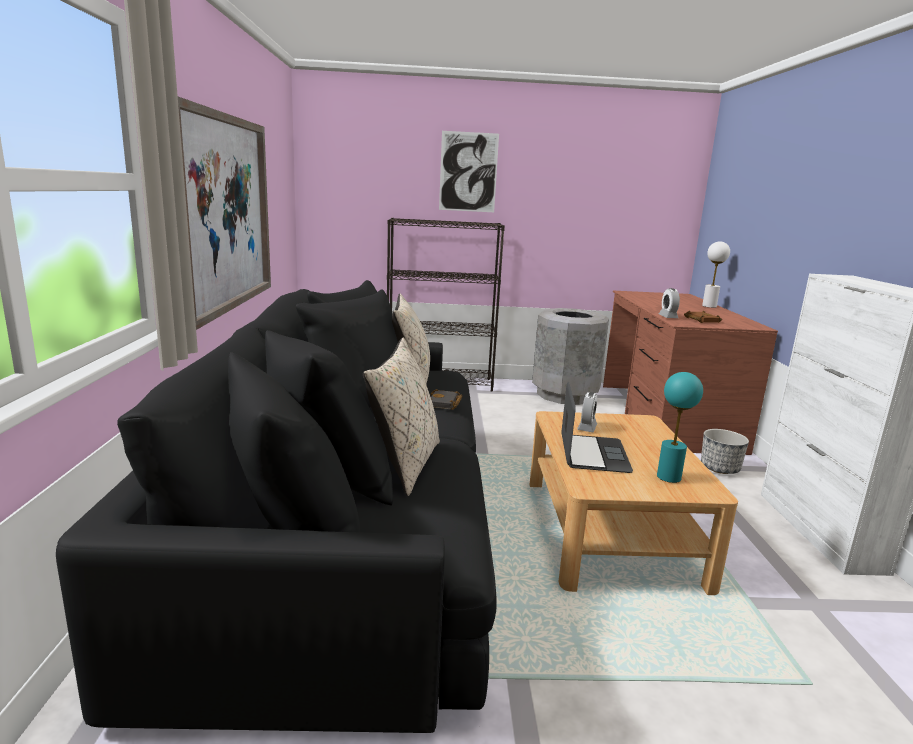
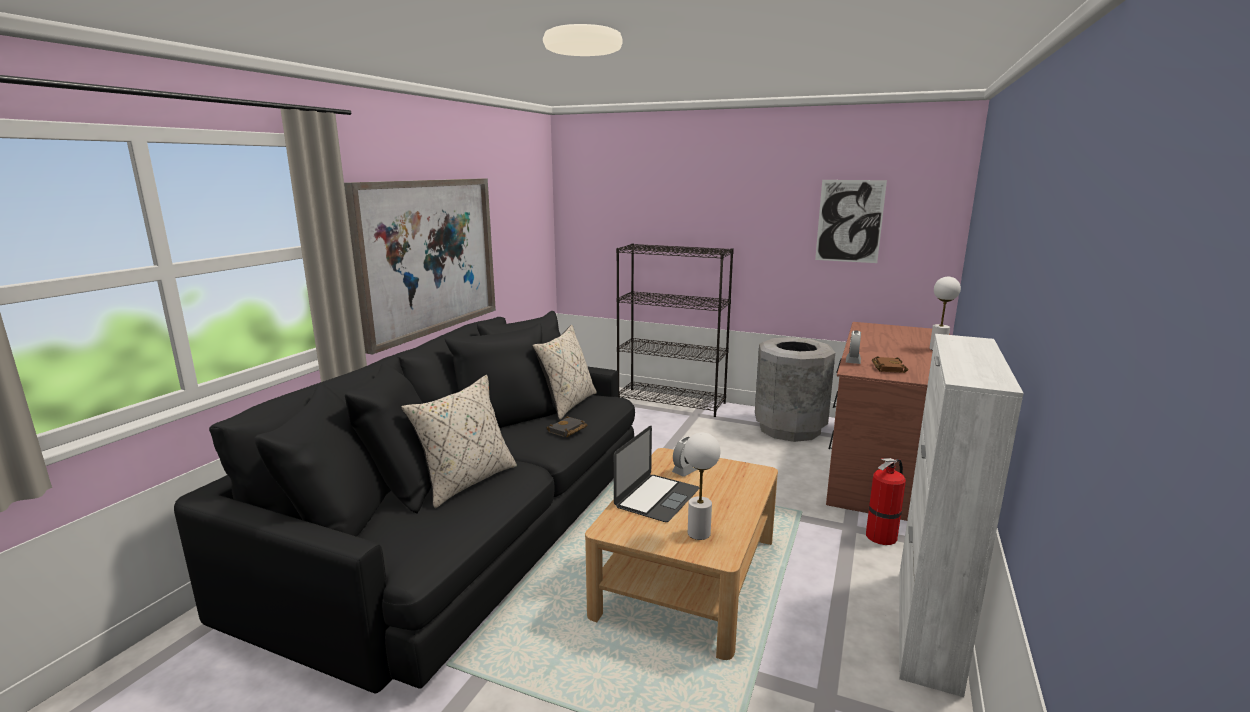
camera: 25 degrees right, 0 degrees up
picture [439,131,499,212] -> picture moved to [815,180,887,263]
turquoise table lamp [657,372,703,483] -> white table lamp [684,433,720,540]
planter [701,429,749,474] -> fire extinguisher [866,458,906,545]

